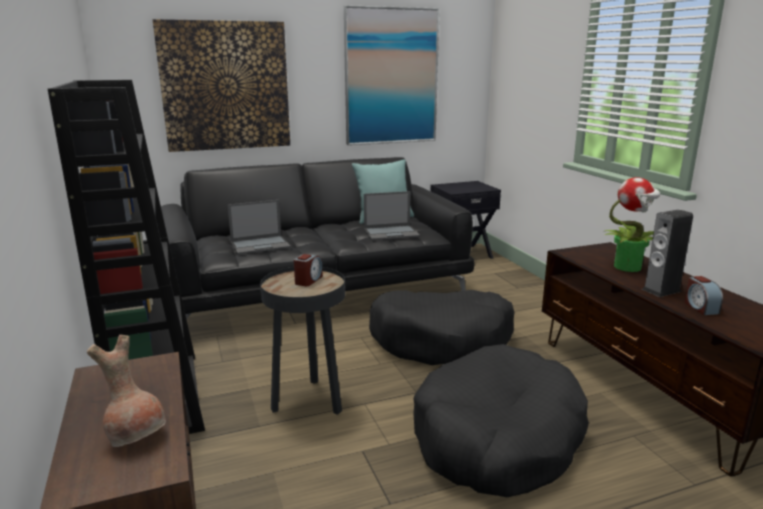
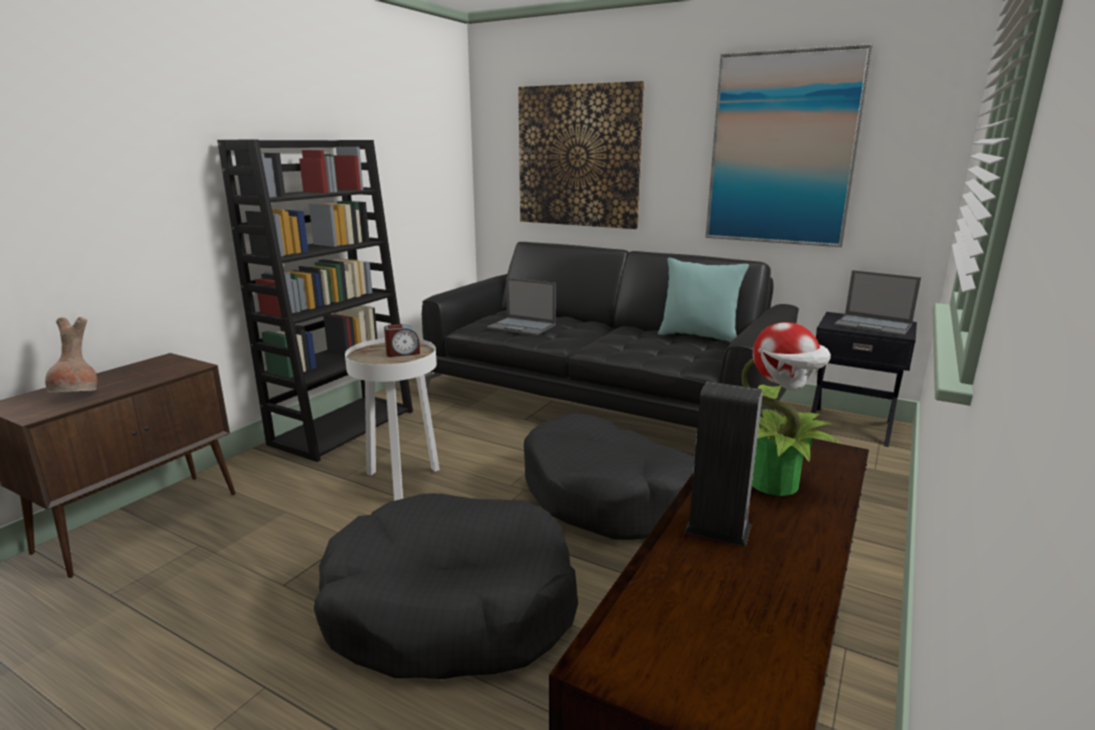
camera: 50 degrees right, 0 degrees up
black side table [260,267,345,415] -> white side table [345,338,440,501]
laptop [364,191,420,240] -> laptop moved to [834,270,921,336]
alarm clock [684,276,723,315] -> none

